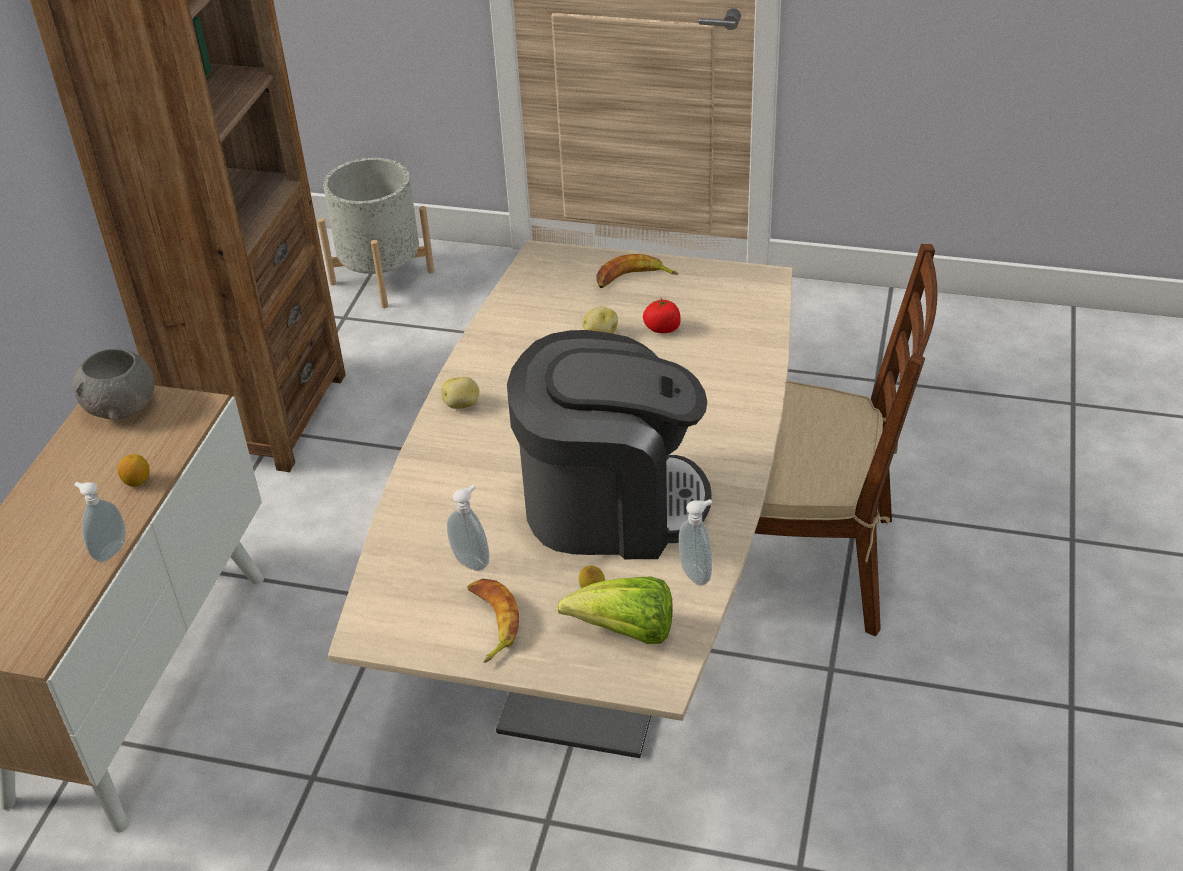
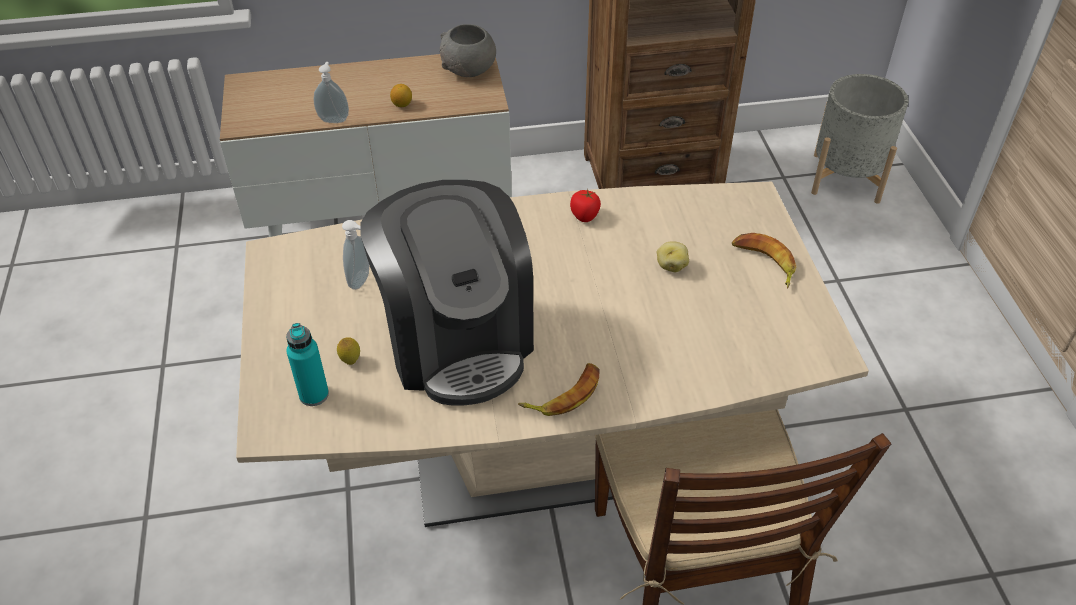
camera: 65 degrees right, 5 degrees up
potato [441,377,480,409] -> none
banana [468,579,519,663] -> banana moved to [518,363,599,416]
lettuce [557,577,672,644] -> turquoise bottle [286,323,329,406]
tomato [643,298,680,333] -> tomato moved to [570,189,601,222]
soap dispenser [679,499,712,586] -> none

